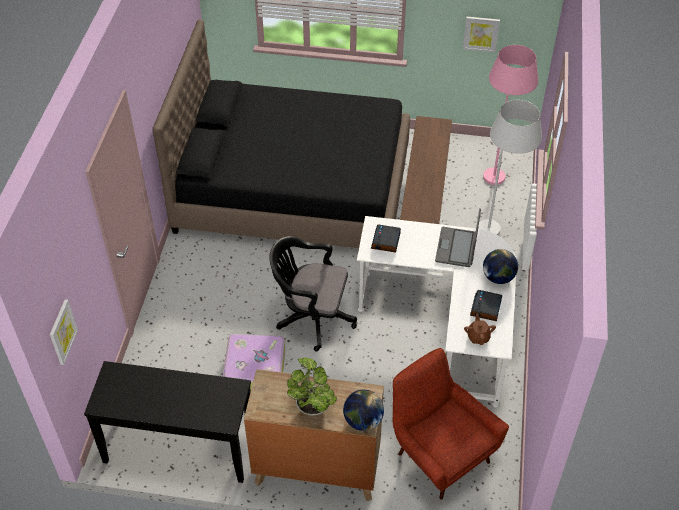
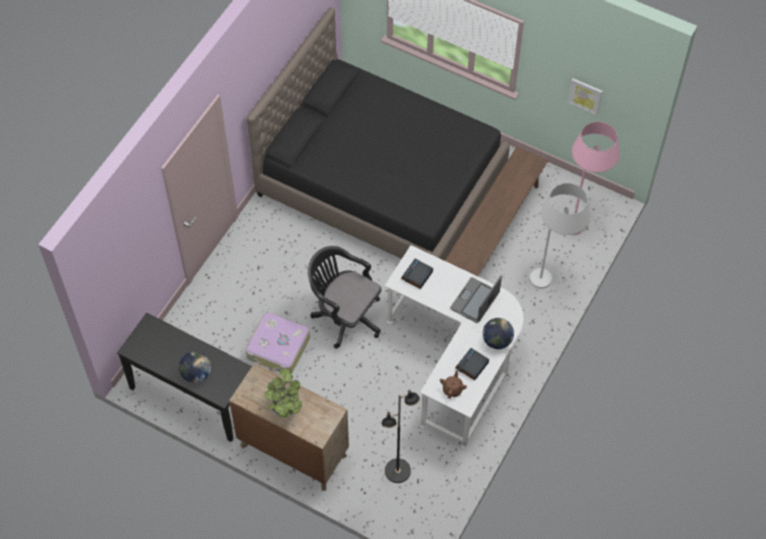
camera: 20 degrees right, 10 degrees up
picture [50,300,78,365] -> none
globe [343,390,384,431] -> globe moved to [179,351,211,383]
red armchair [392,348,509,500] -> black floor lamp [382,390,420,483]

